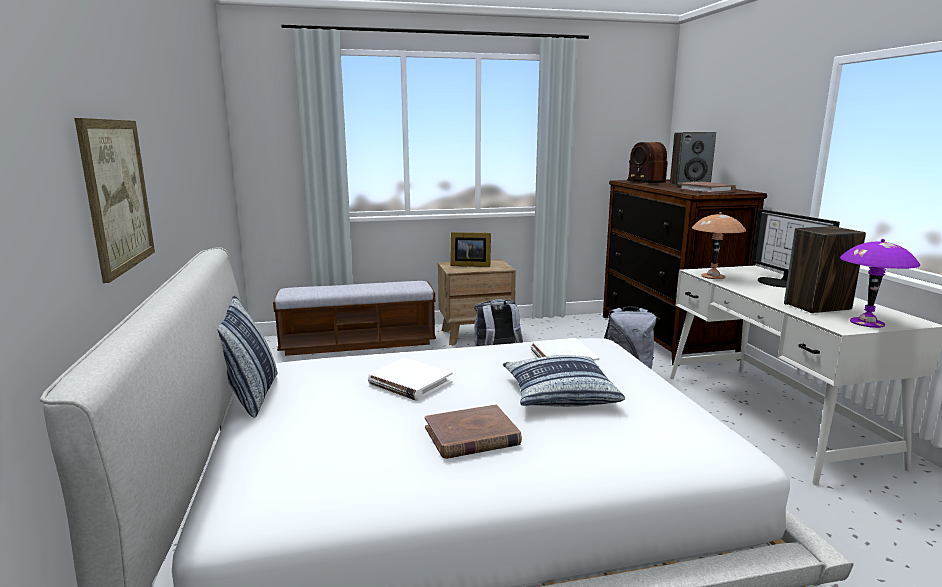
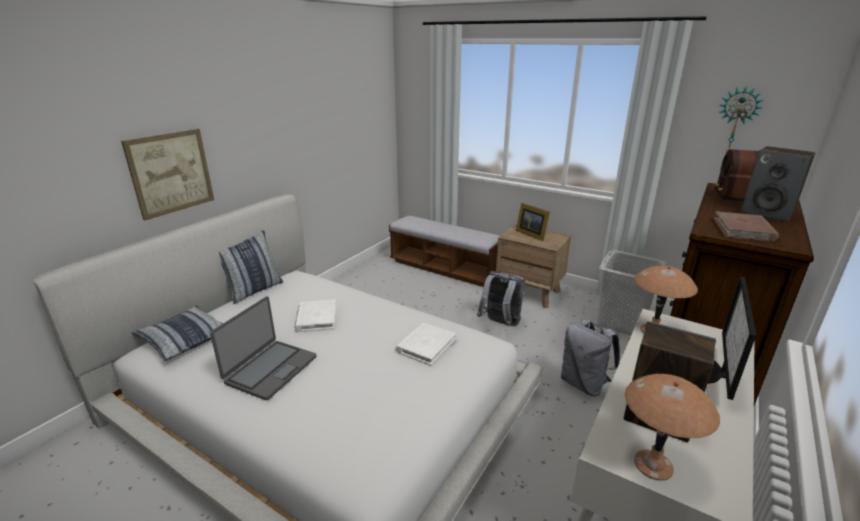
camera: 45 degrees right, 10 degrees up
brown book [425,404,522,459] -> laptop [210,296,317,400]
pillow [503,355,625,407] -> pillow moved to [131,305,223,361]
purple table lamp [840,239,920,328] -> brown table lamp [625,374,720,481]
none -> grey laundry basket [597,250,668,336]
none -> wall clock [719,86,763,153]

